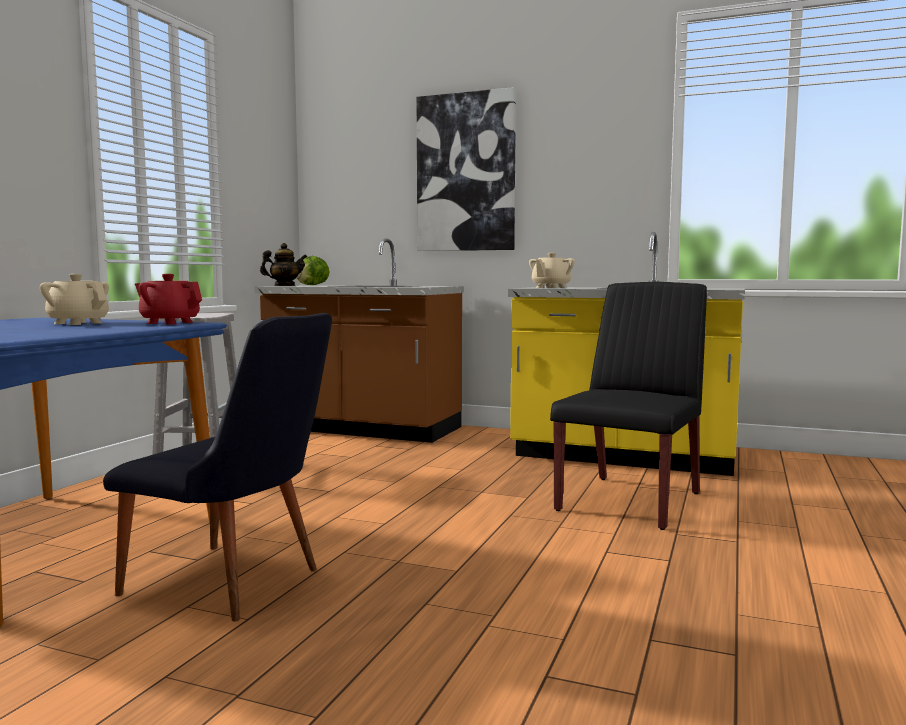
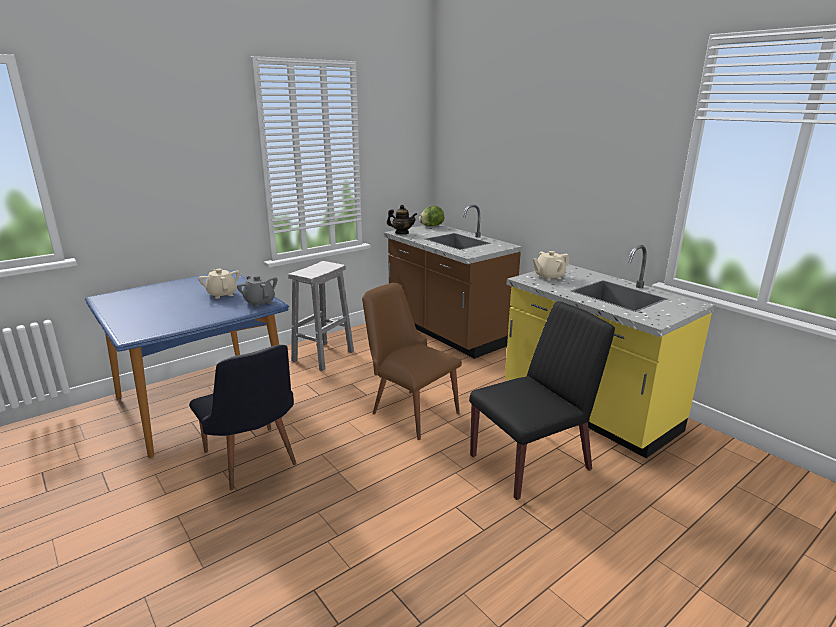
camera: 30 degrees right, 15 degrees up
red teapot [135,274,202,325] -> grey teapot [237,275,277,307]
picture [417,87,516,251] -> none
none -> brown chair [362,283,462,440]

